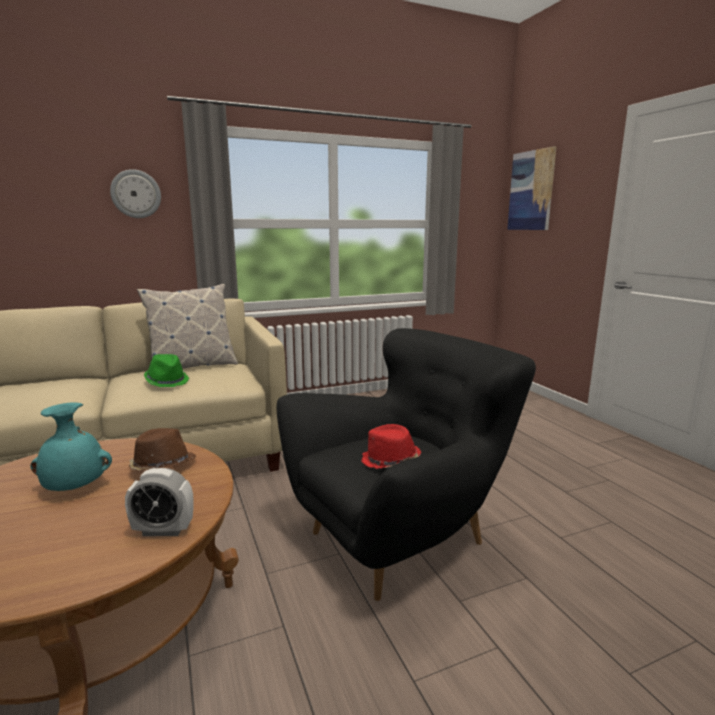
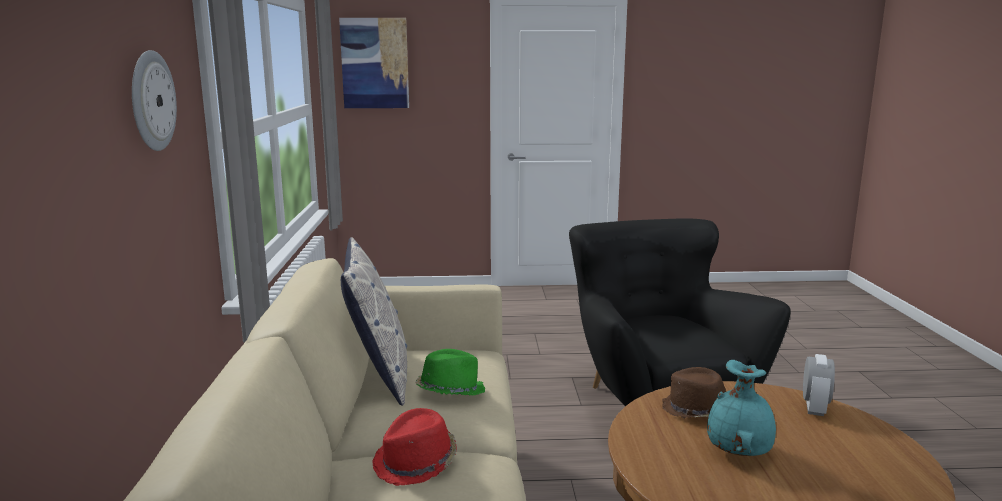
camera: 70 degrees left, 0 degrees up
red hat [361,424,421,469] -> red hat moved to [372,408,457,486]

